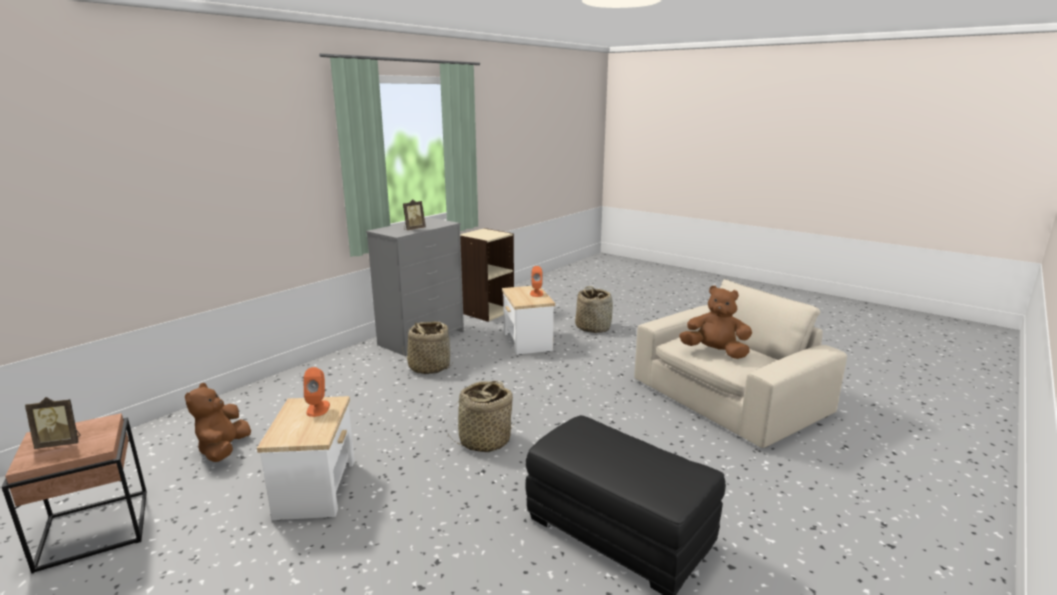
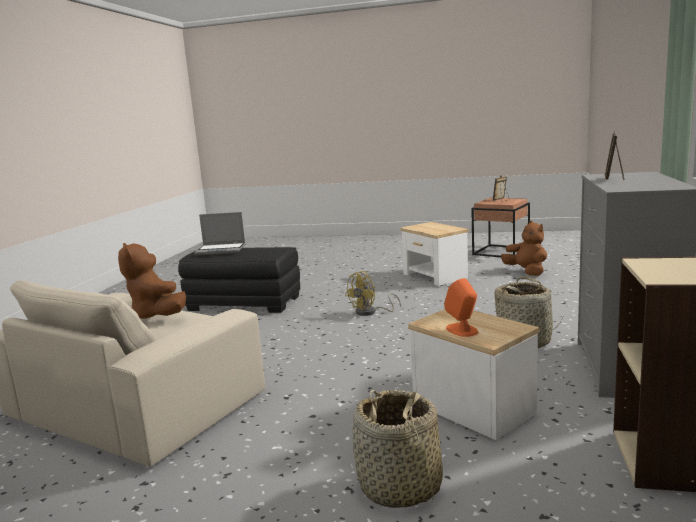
camera: 155 degrees right, 5 degrees down
orange speaker [304,367,330,417] -> none
basket [446,381,515,452] -> yellow fan [345,271,401,316]
brown plush toy [679,286,752,359] -> brown plush toy turned 60 degrees clockwise [118,243,186,319]
none -> laptop [194,212,245,255]

